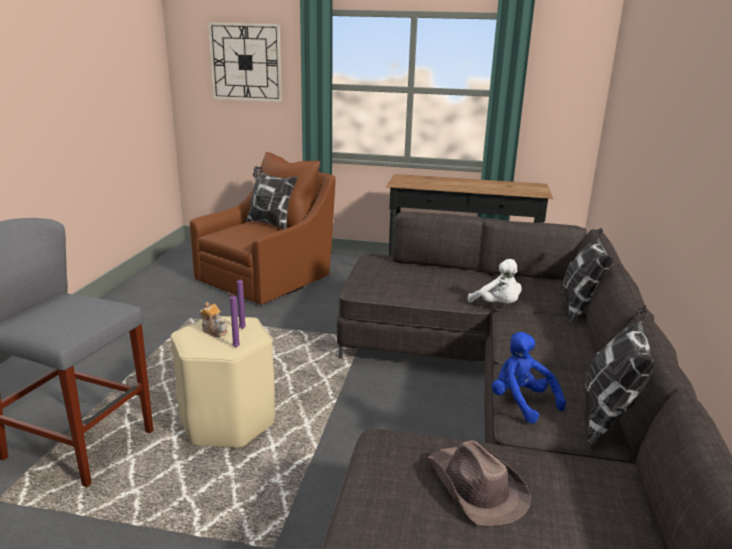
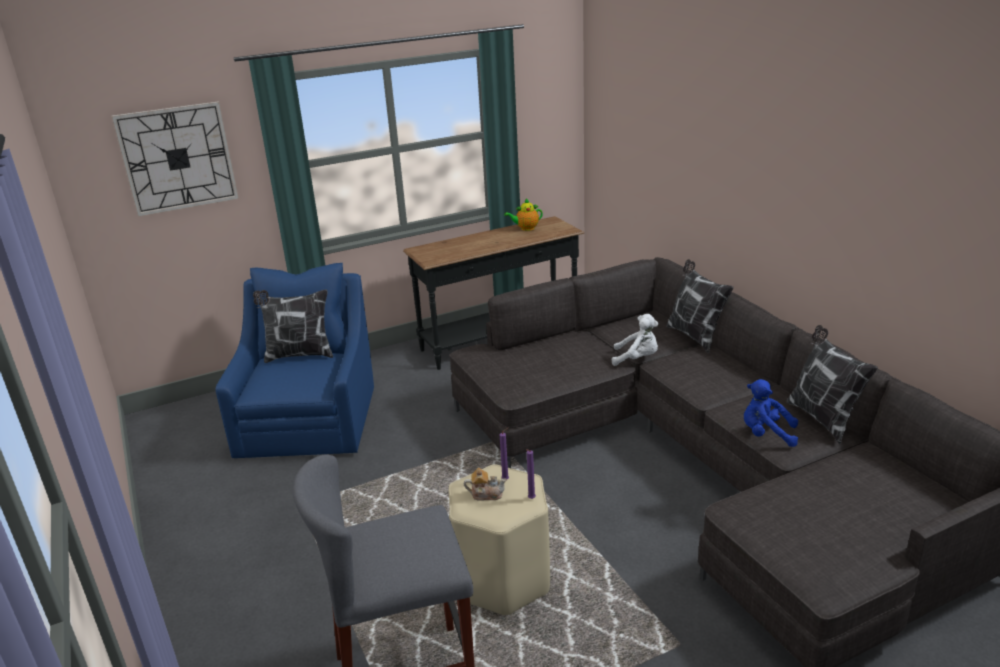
camera: 35 degrees left, 5 degrees up
brown armchair [190,152,336,305] -> blue armchair [215,263,374,458]
brown hat [428,440,531,526] -> none
none -> teapot [504,198,543,231]

